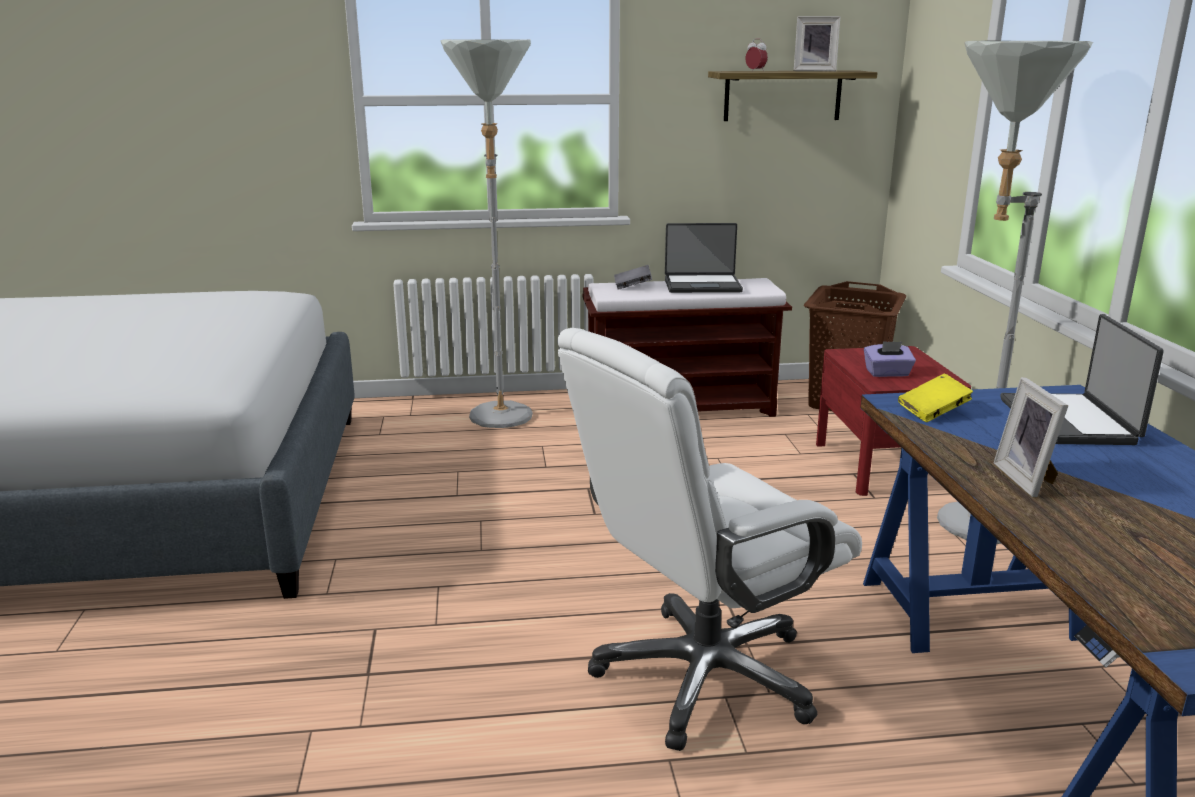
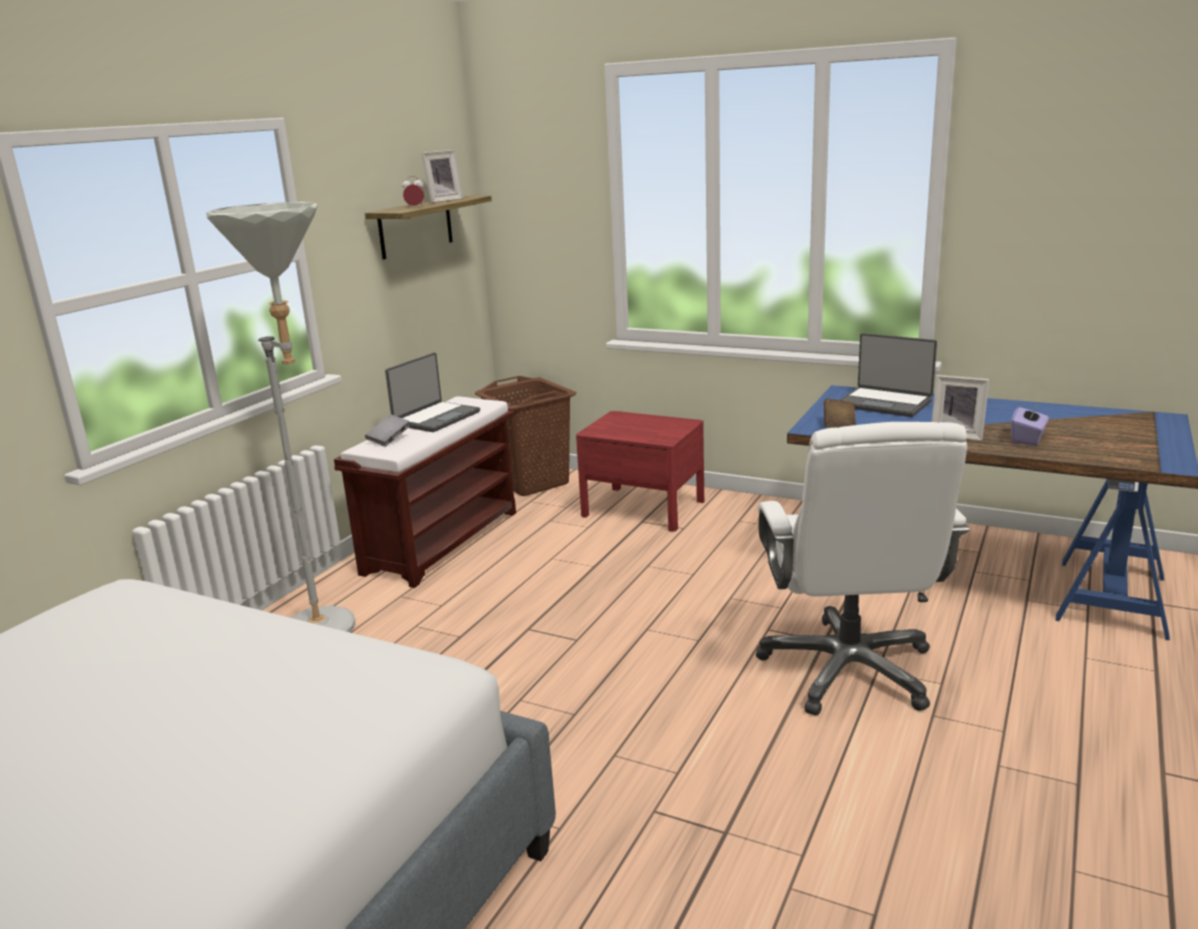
camera: 55 degrees left, 0 degrees up
purple tissue box [864,341,916,377] -> purple tissue box moved to [1011,402,1049,446]
yellow book [898,373,973,422] -> brown book [824,399,856,428]
grey floor lamp [937,41,1093,544] -> none

